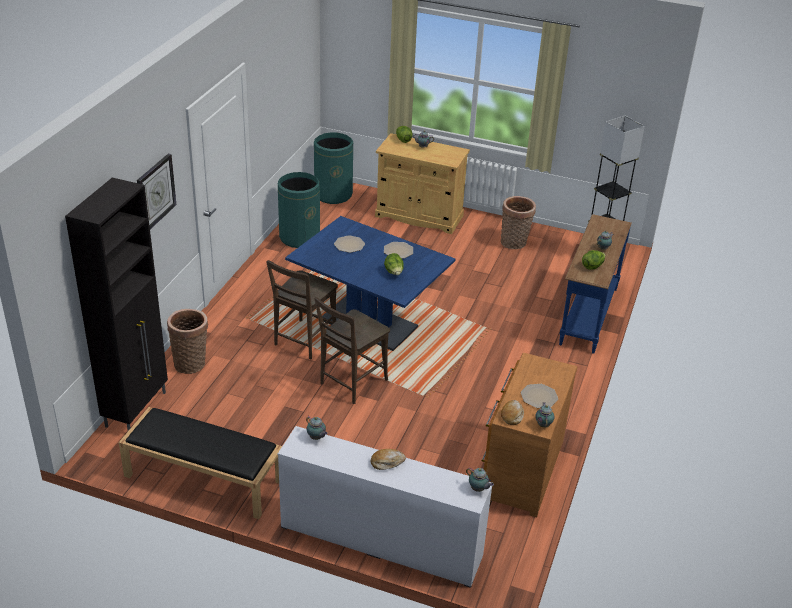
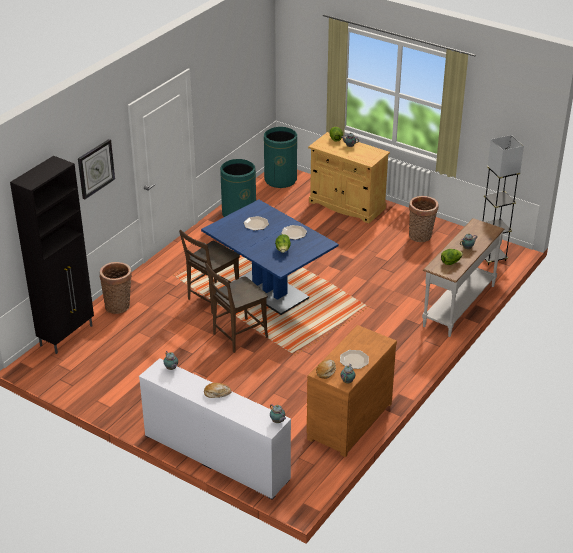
camera: 15 degrees right, 0 degrees up
black bench [119,407,282,519] -> none
blue console table [559,214,632,354] -> white console table [422,218,505,337]

